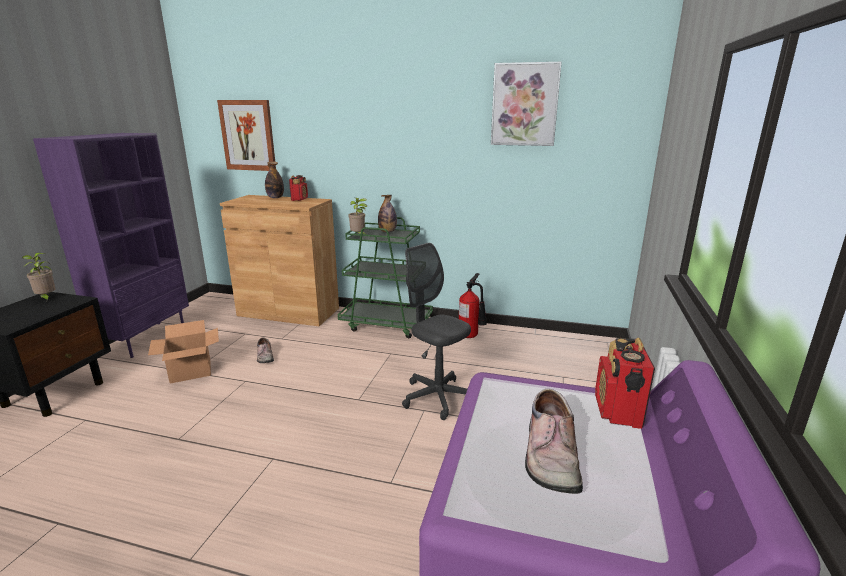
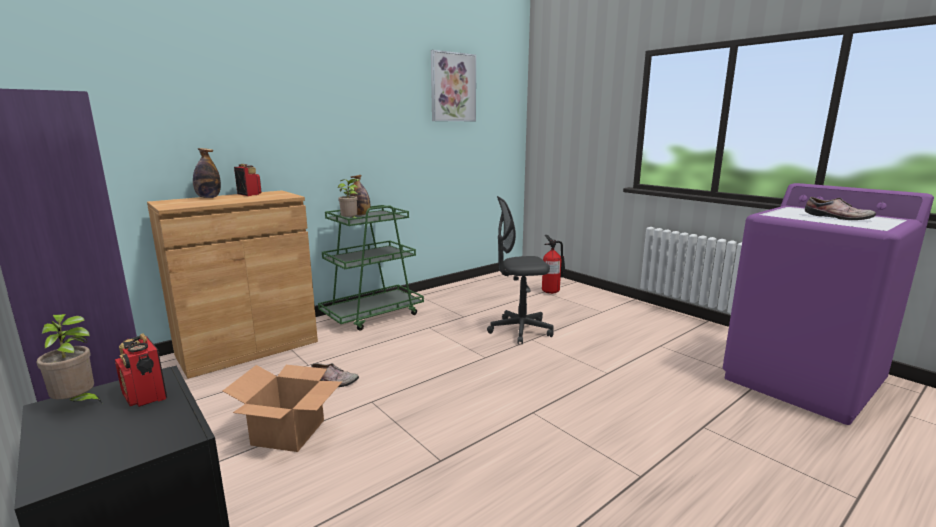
camera: 55 degrees left, 5 degrees down
picture [217,100,276,171] -> none
fire extinguisher [459,273,487,338] -> fire extinguisher moved to [542,235,566,294]
radio [595,338,655,429] -> radio moved to [115,333,167,407]

